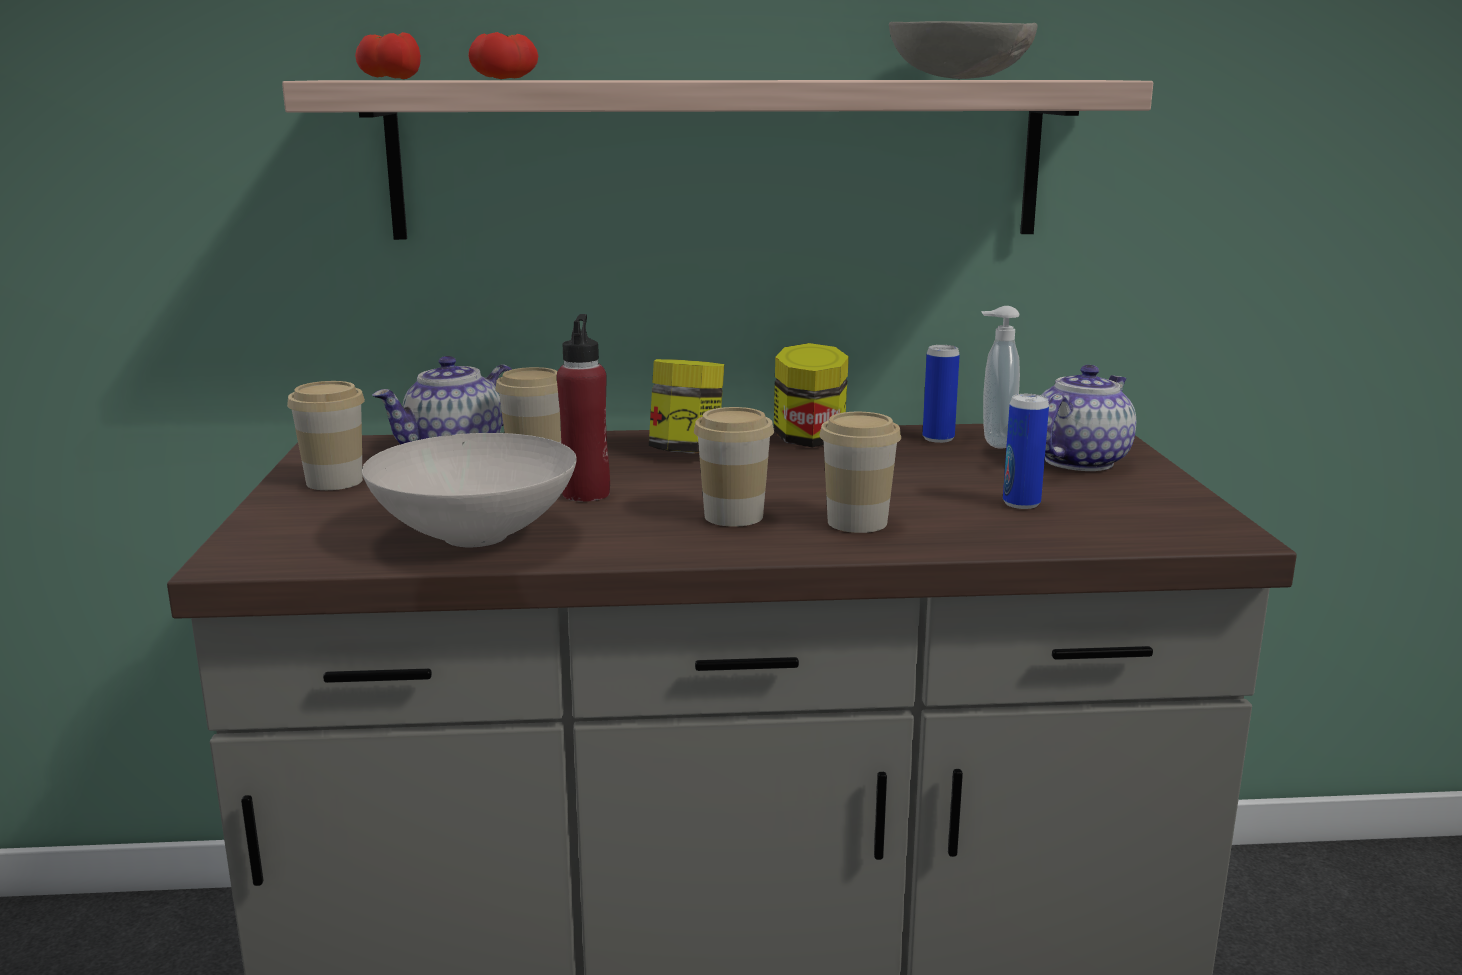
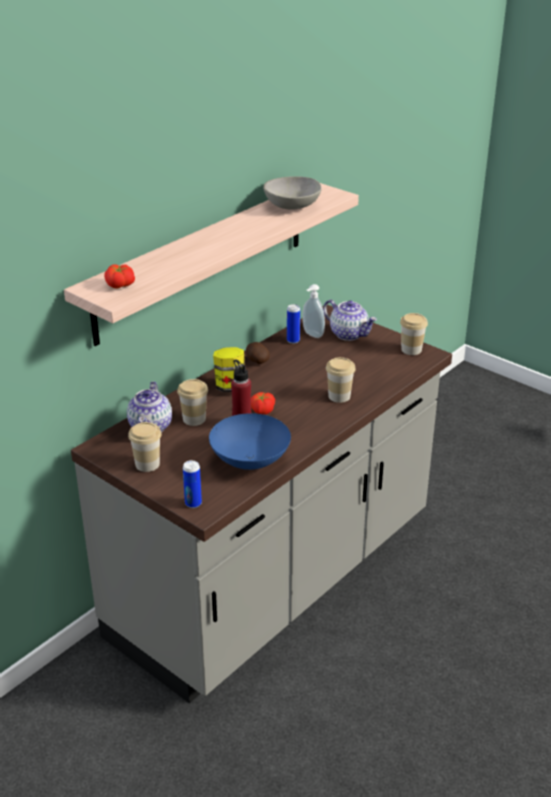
camera: 45 degrees left, 15 degrees up
white bowl [362,433,577,547] -> blue bowl [209,413,291,470]
tomato [468,32,538,79] -> tomato moved to [251,392,275,414]
cup [694,407,774,527] -> cup moved to [400,313,428,355]
jar [774,343,849,447] -> potato [246,342,270,364]
can [1003,394,1049,509] -> can moved to [183,460,202,508]
teapot [1041,365,1136,471] -> teapot turned 135 degrees clockwise [323,300,377,341]

